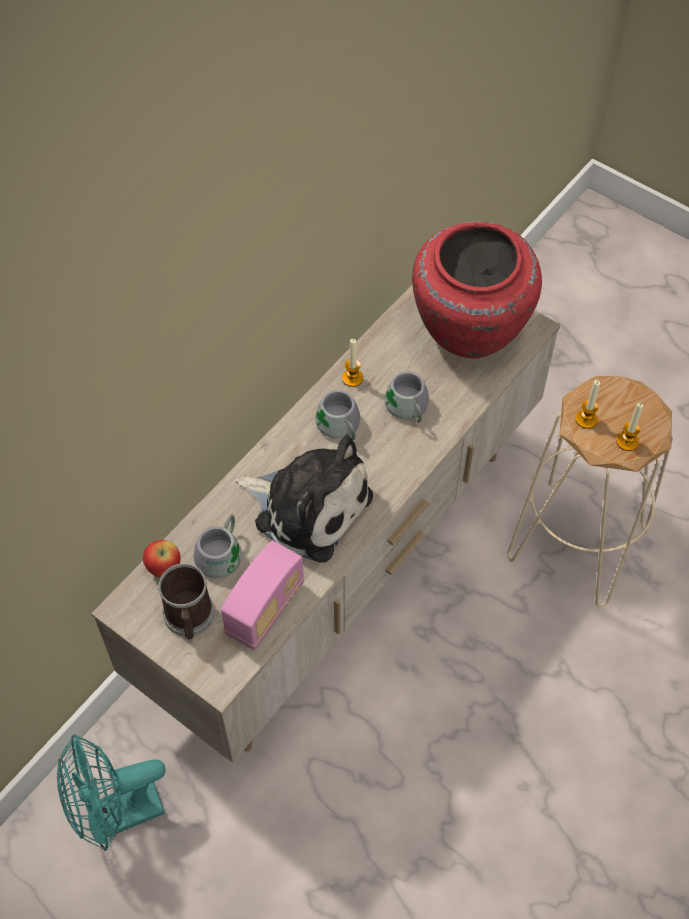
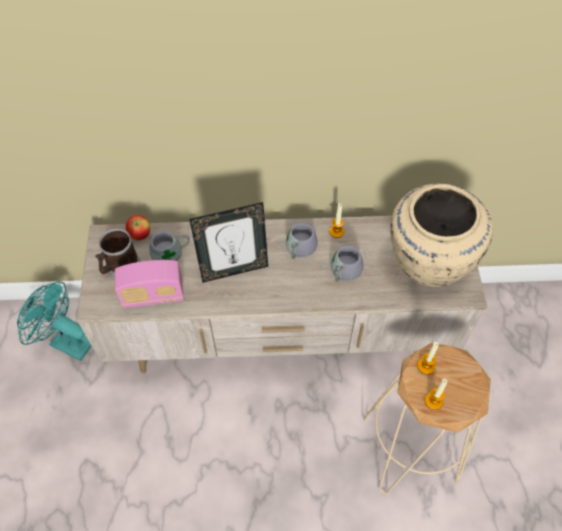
camera: 50 degrees right, 0 degrees up
plush toy [235,435,373,563] -> picture frame [189,202,268,283]
red vase [412,221,542,358] -> beige vase [390,183,493,287]

